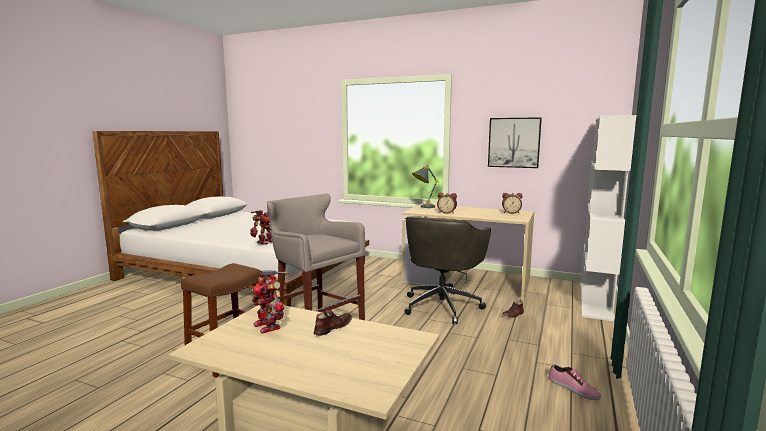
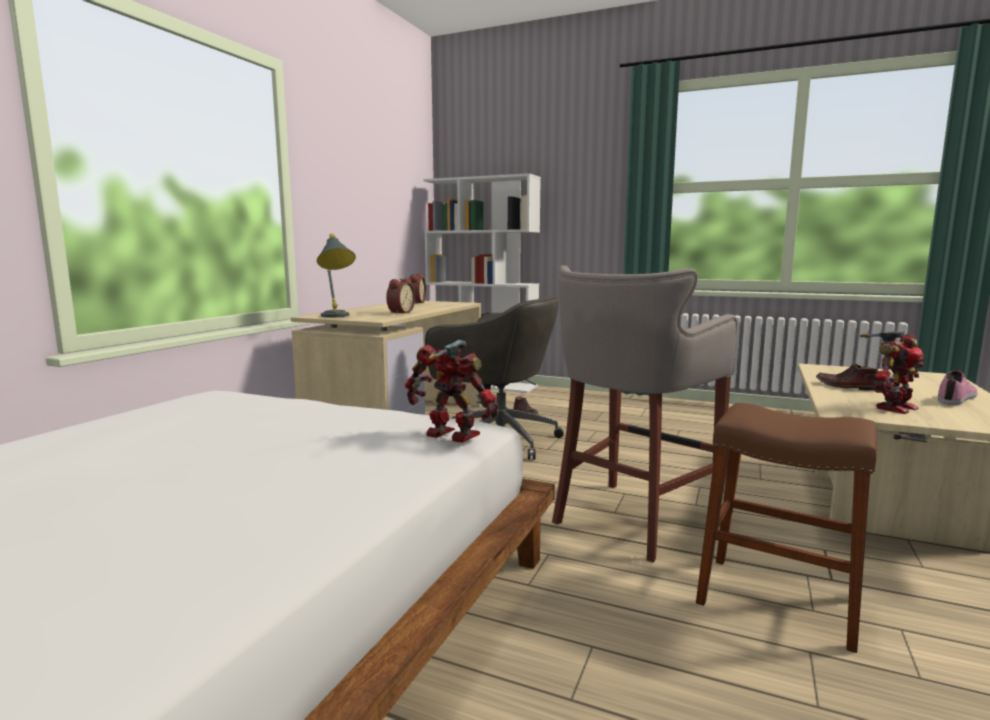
camera: 90 degrees left, 0 degrees up
picture [488,117,542,168] -> none
shoe [549,365,601,400] -> shoe moved to [938,370,978,405]

